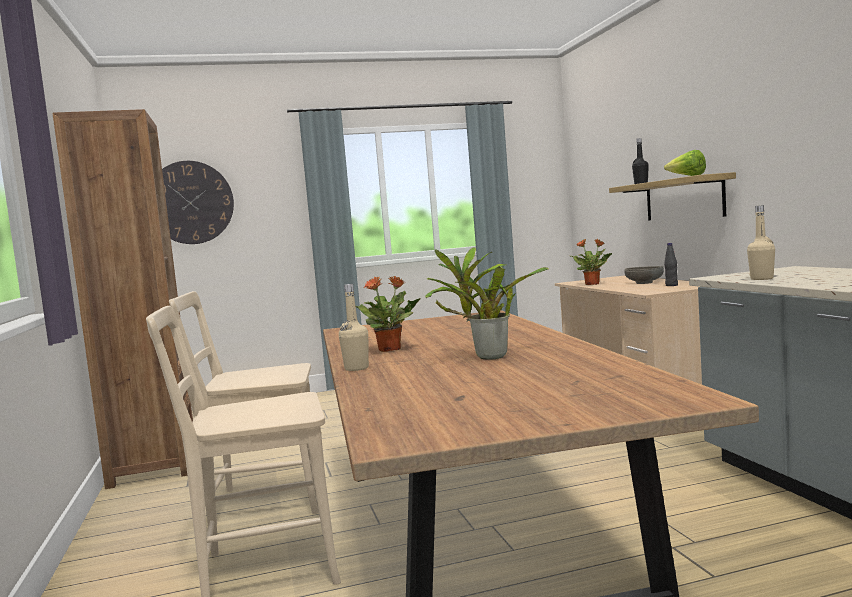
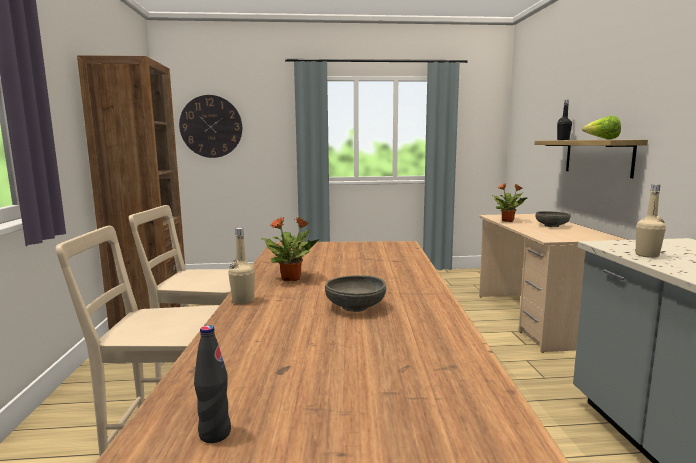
camera: 10 degrees right, 5 degrees up
potted plant [425,247,549,360] -> grey bowl [325,275,386,312]
black bottle [664,243,678,286] -> black bottle moved to [194,325,231,443]

